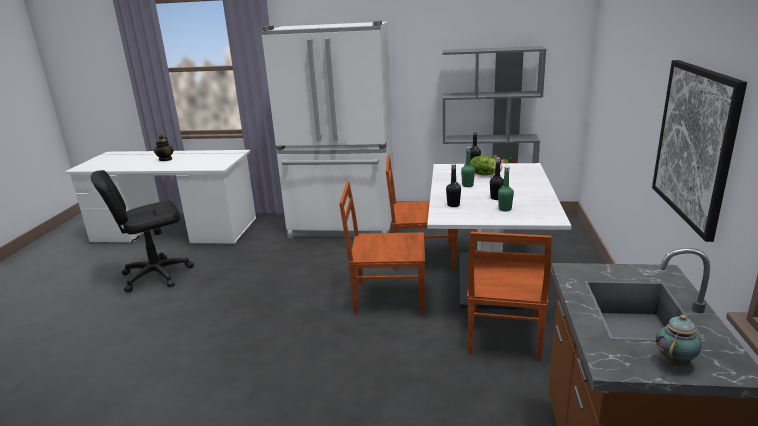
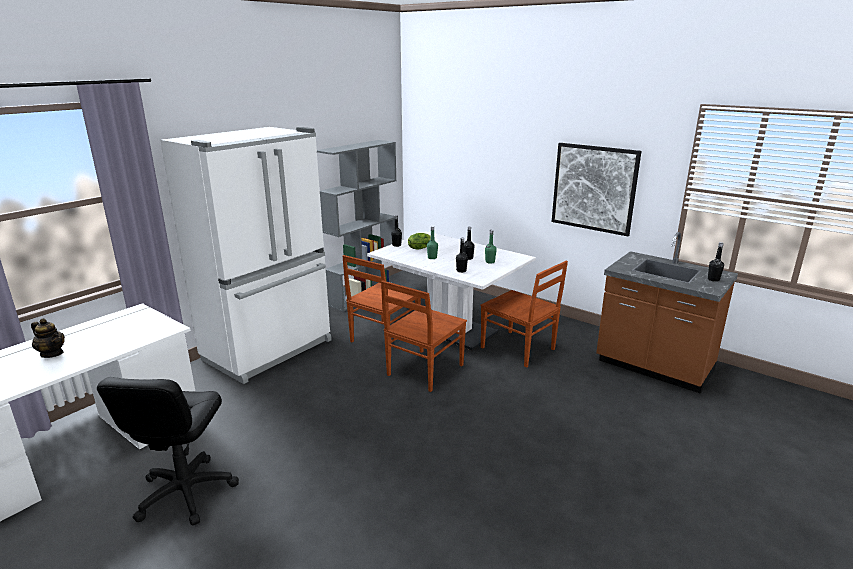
camera: 60 degrees left, 0 degrees up
teapot [656,315,702,366] -> black bottle [708,242,724,282]

